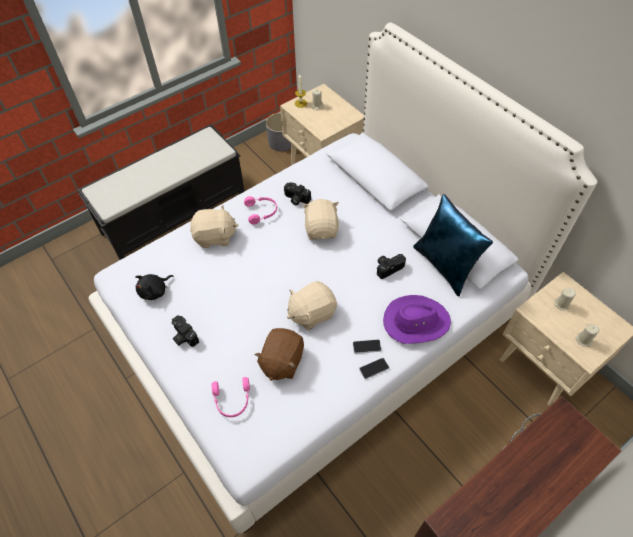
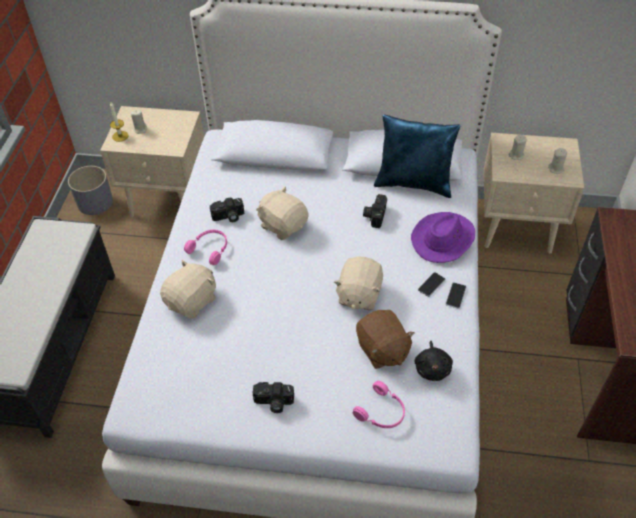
camera: 45 degrees left, 5 degrees down
black plush toy [135,274,174,300] -> black plush toy moved to [414,341,453,381]

